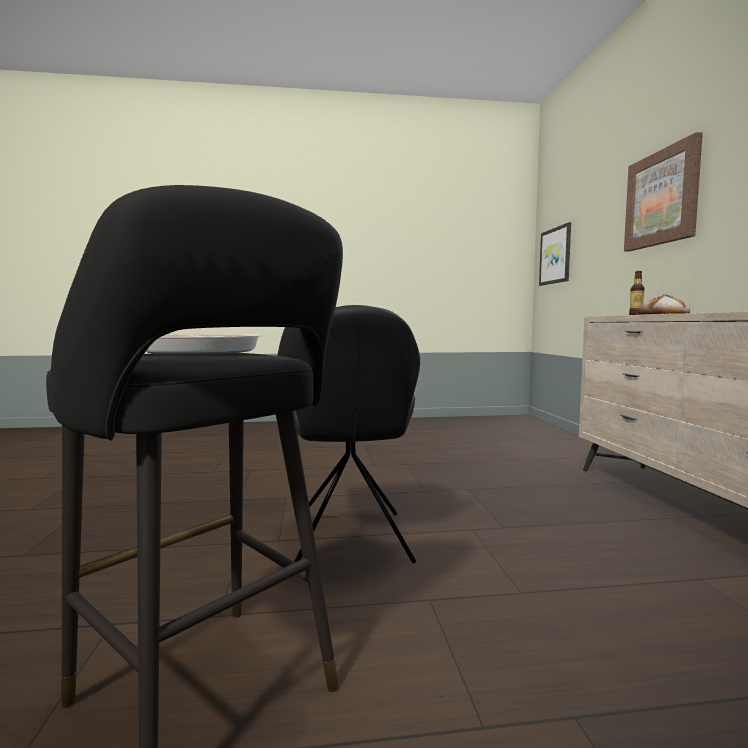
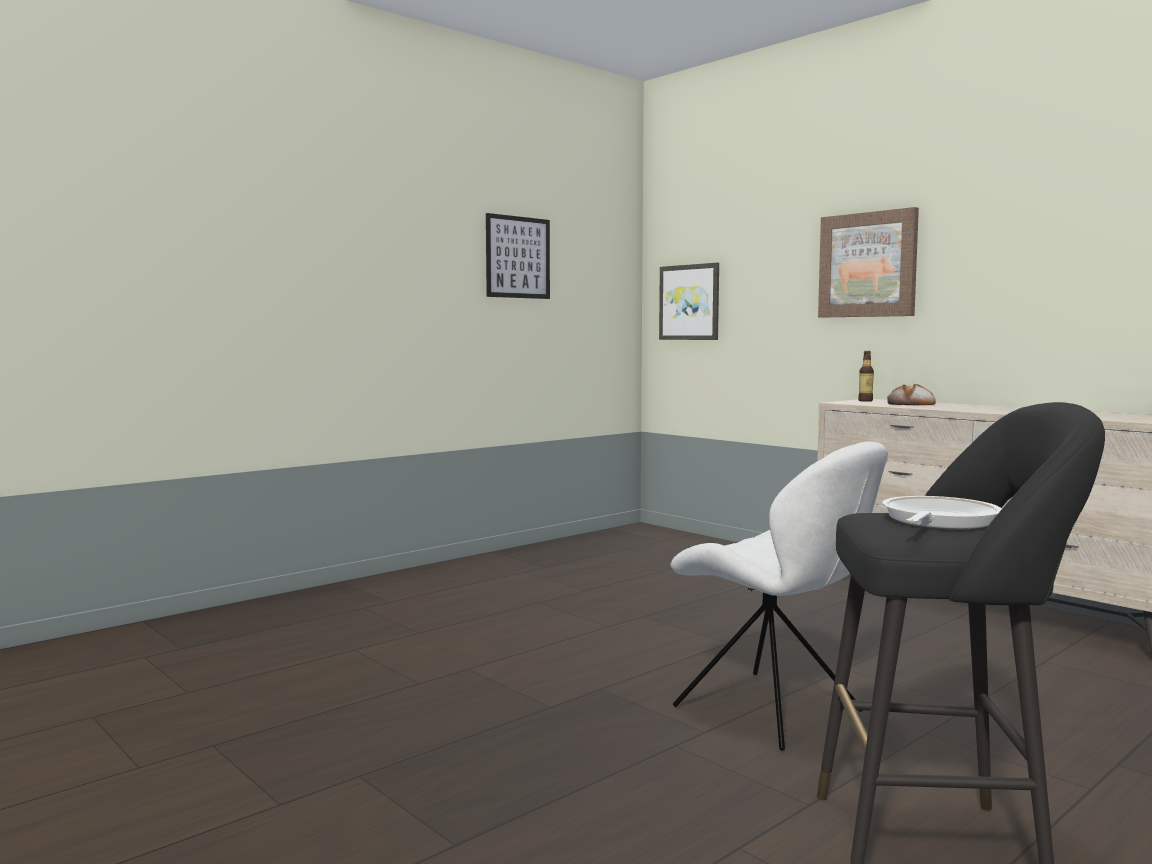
camera: 35 degrees left, 0 degrees up
black chair [294,305,420,563] -> white chair [671,441,888,751]
none -> picture [486,213,550,299]

